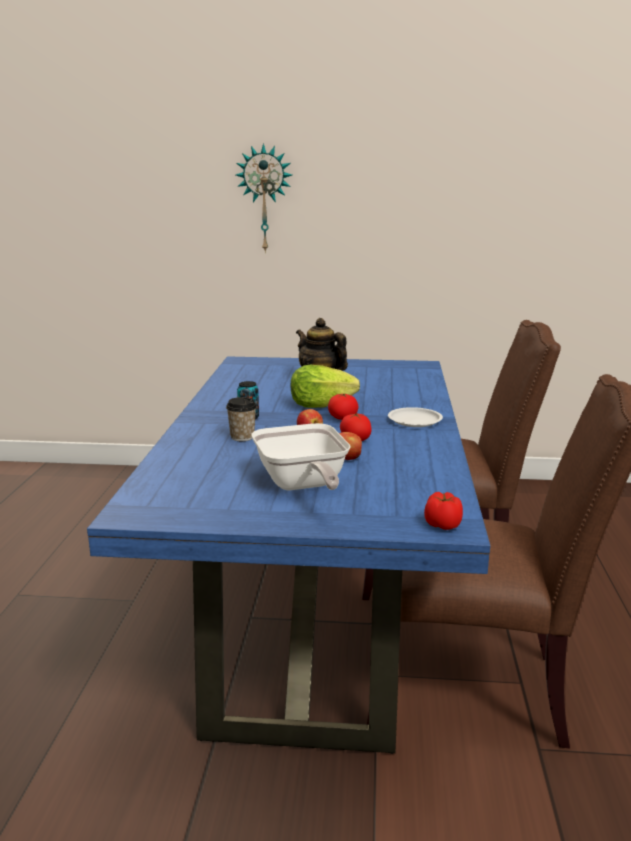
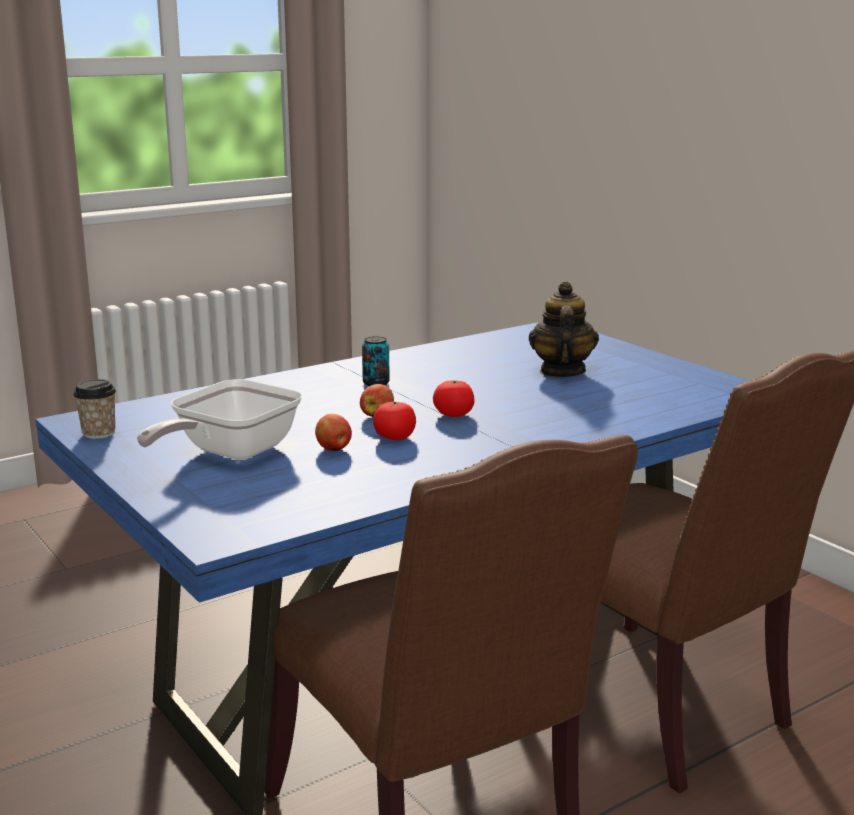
camera: 50 degrees right, 0 degrees up
cup [226,397,257,441] -> cup moved to [73,379,116,439]
wall clock [236,143,292,253] -> none
lettuce [290,365,360,408] -> none
white plate [388,407,443,427] -> none
tomato [424,492,463,530] -> none

